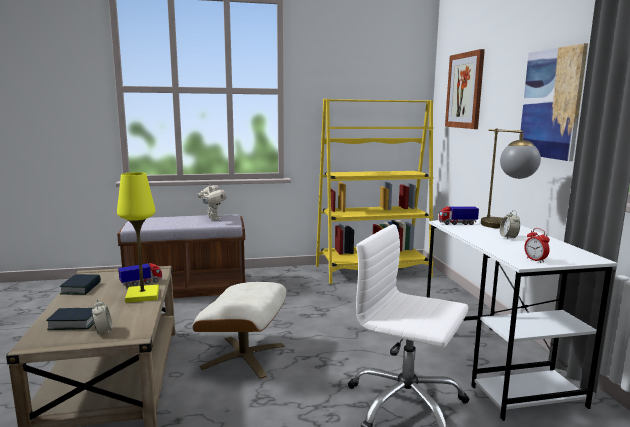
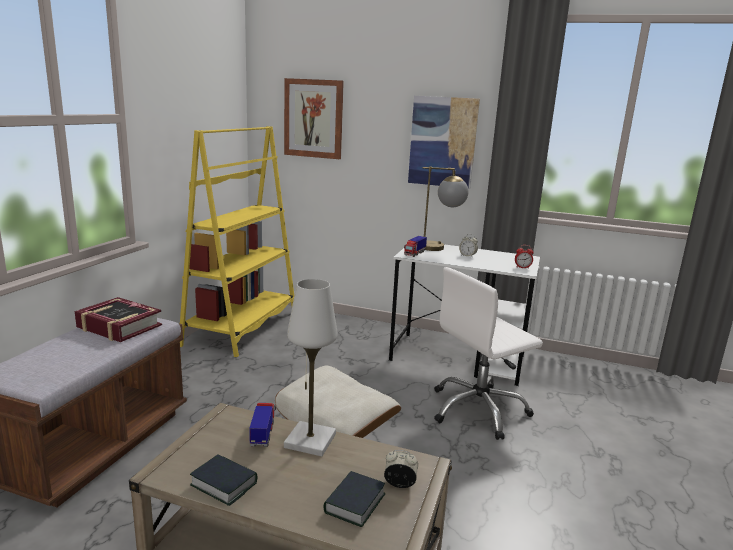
camera: 60 degrees left, 5 degrees up
yellow table lamp [117,172,159,303] -> white table lamp [284,279,338,456]
toy robot [197,182,226,220] -> book [75,297,162,342]

